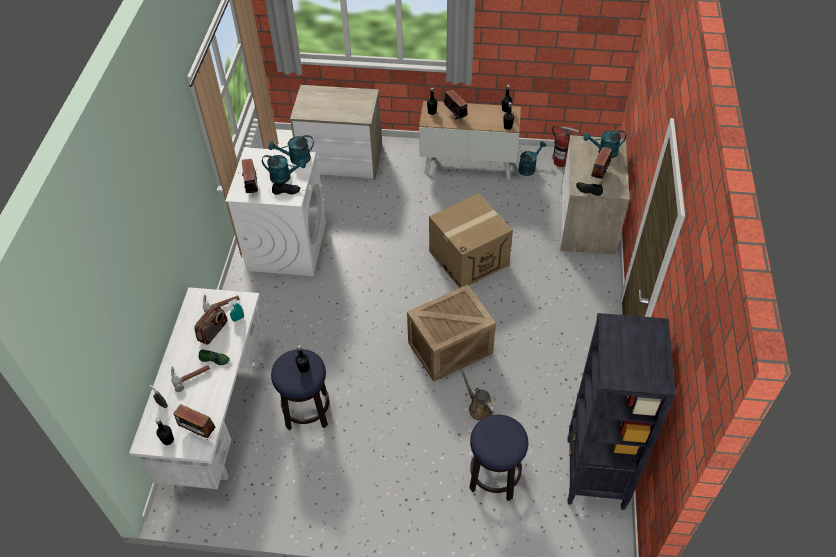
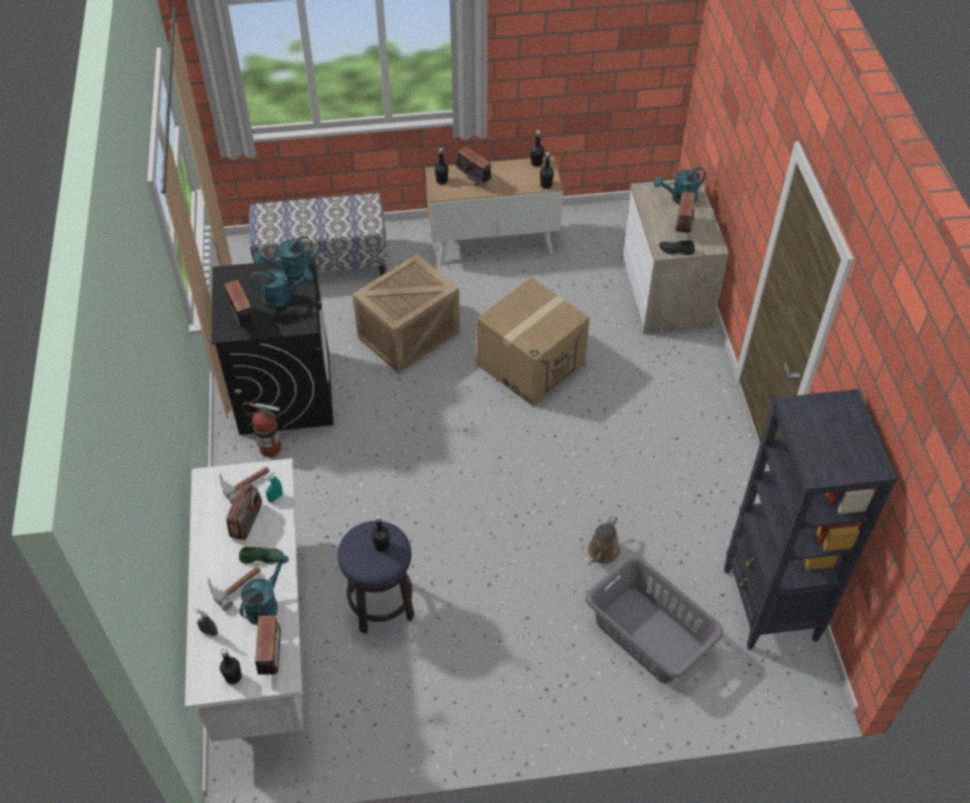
camera: 15 degrees left, 0 degrees up
radio [174,404,216,440] -> radio turned 105 degrees counterclockwise [251,615,283,676]
white washing machine [225,147,327,276] -> black washing machine [211,258,334,435]
dresser [290,85,382,180] -> bench [249,193,387,276]
crate [407,285,496,381] -> crate moved to [352,254,460,373]
brown watering can [460,369,495,421] -> brown watering can turned 105 degrees counterclockwise [588,515,620,565]
stool [469,415,528,501] -> grey laundry basket [585,555,723,683]
turquoise watering can [518,141,546,176] -> turquoise watering can moved to [240,553,289,625]
fire extinguisher [552,125,579,167] -> fire extinguisher moved to [242,402,281,457]

